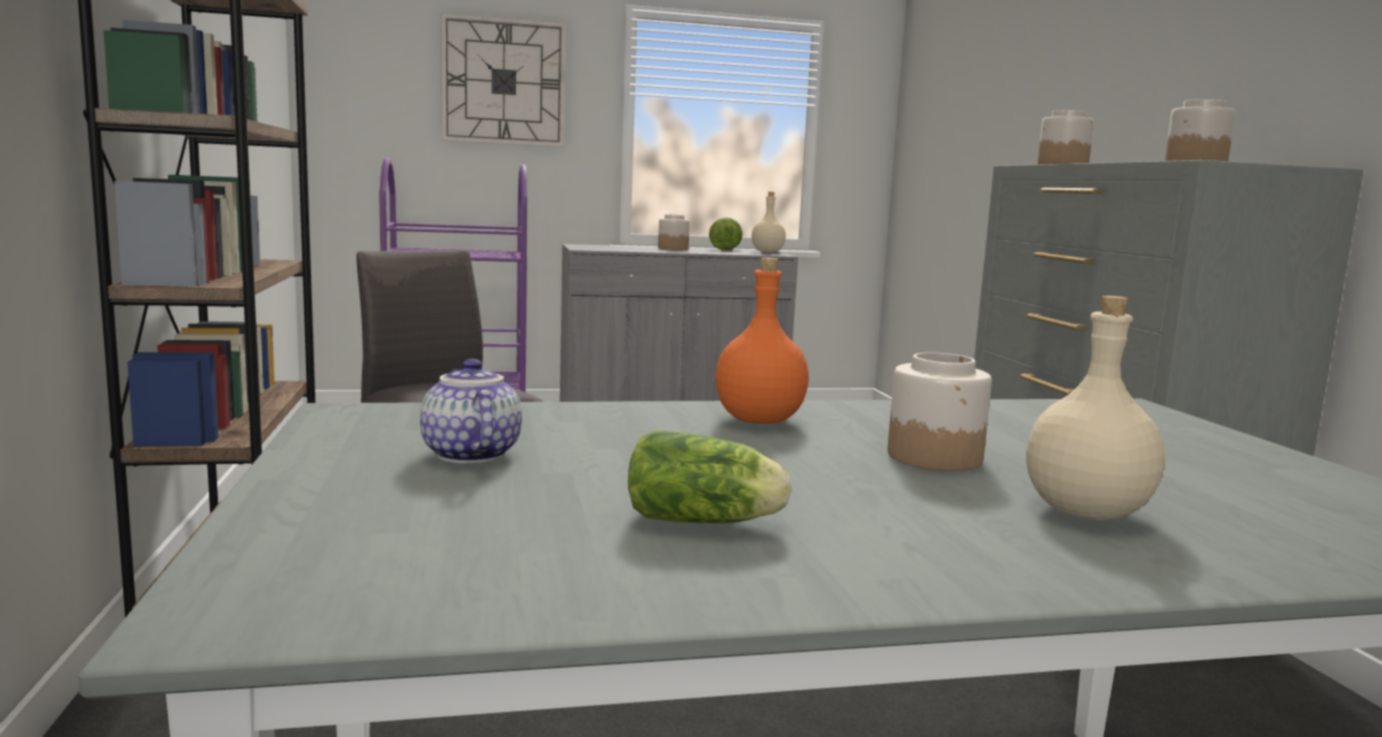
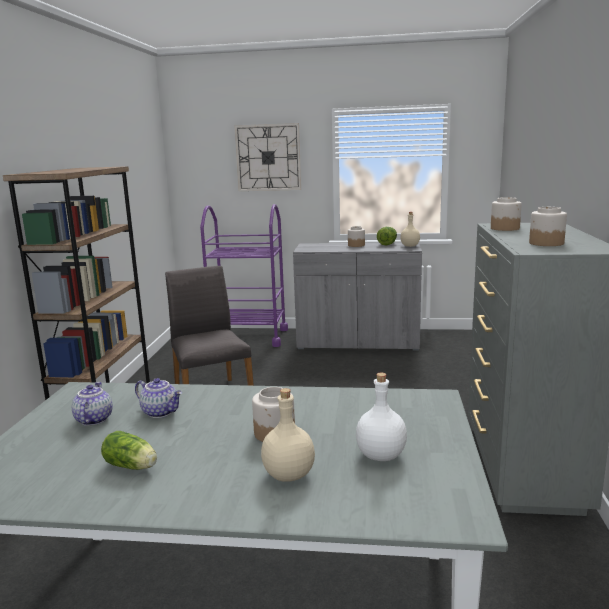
camera: 20 degrees right, 5 degrees up
orange bottle [715,257,809,424] -> none
none -> teapot [135,378,182,418]
none -> white bottle [356,373,407,461]

